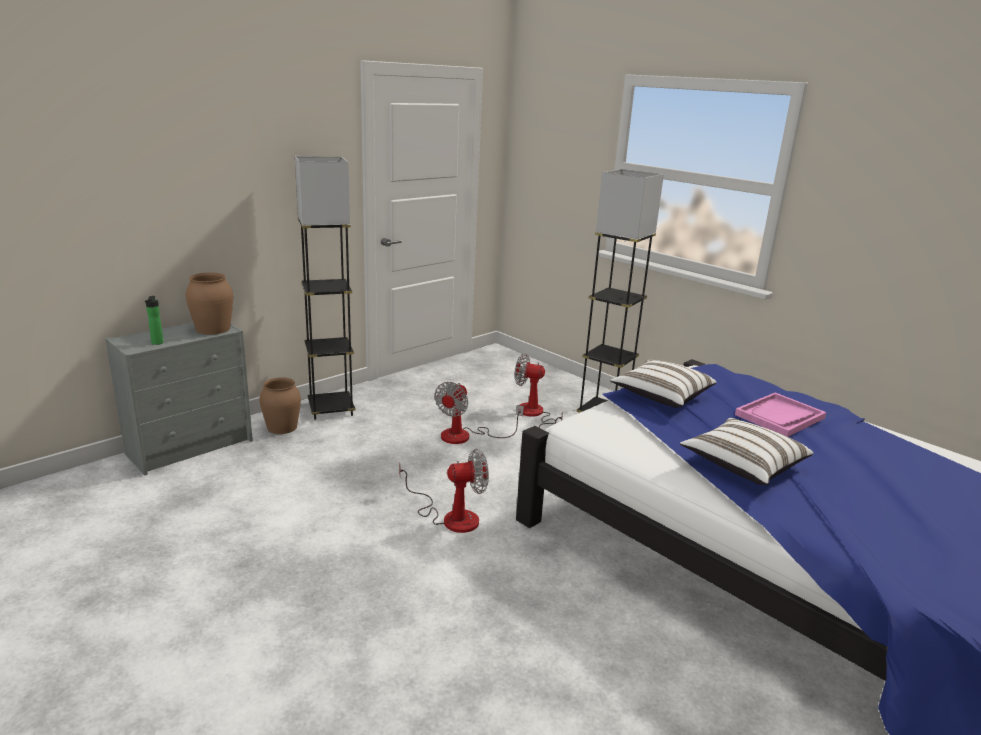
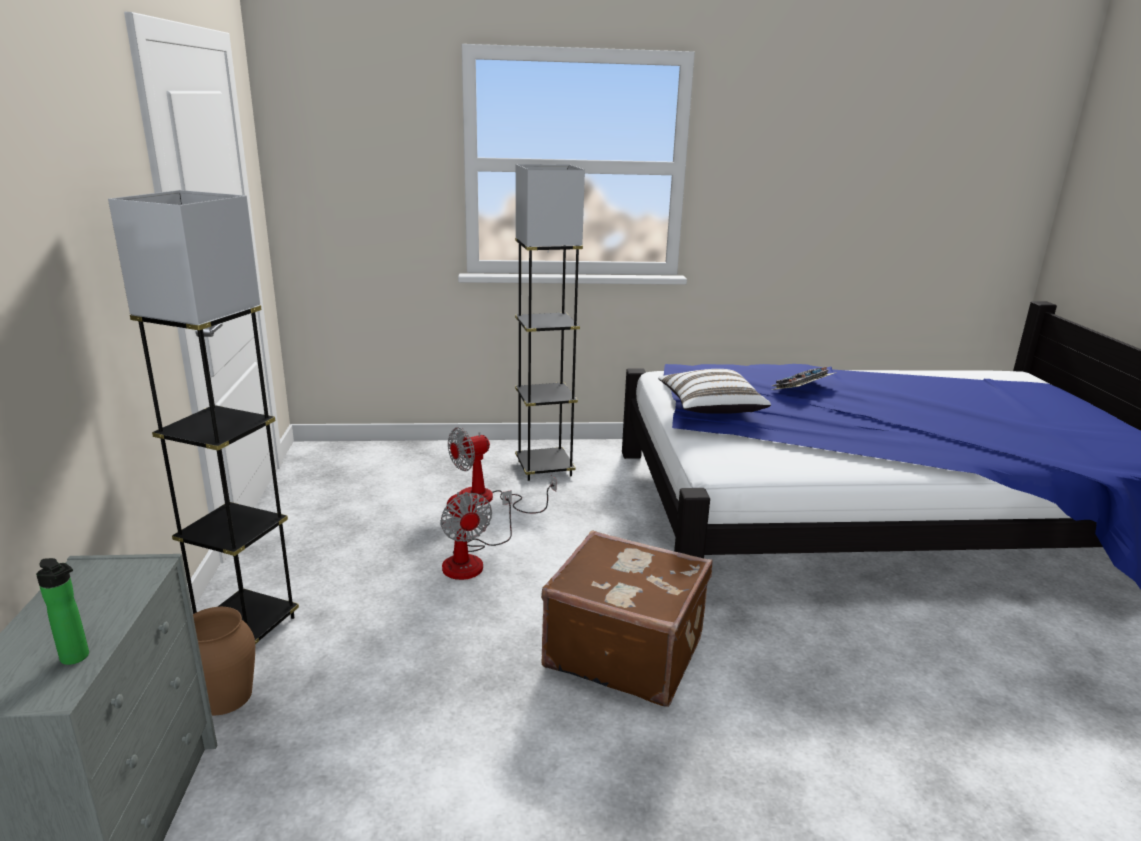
camera: 50 degrees left, 0 degrees up
brown vase [186,273,233,335] -> none
fan [399,449,489,533] -> brown suitcase [541,530,713,707]
white pillow [680,418,813,485] -> none
pink tray [735,393,826,437] -> keyboard [772,367,837,390]

